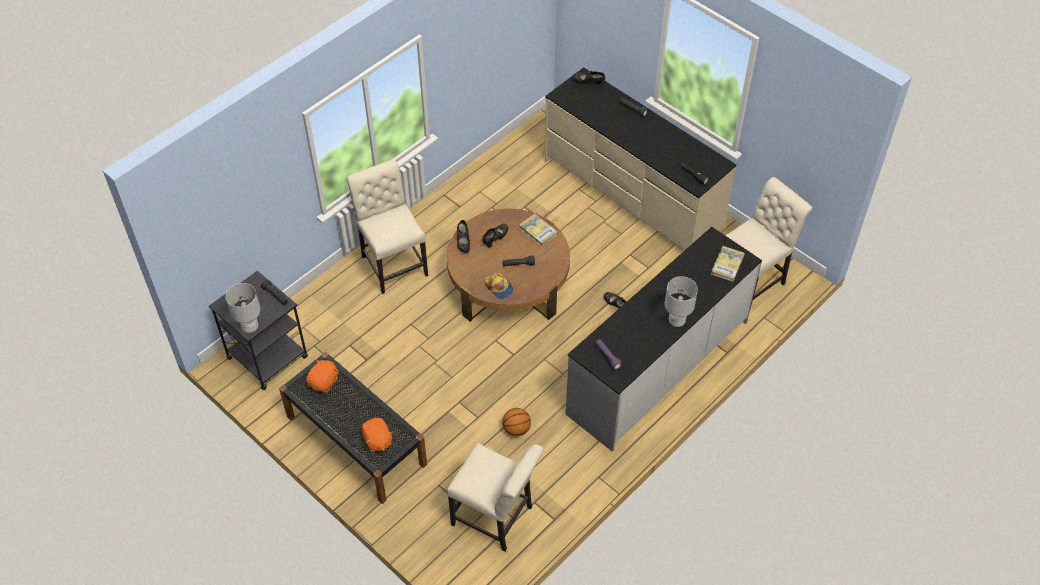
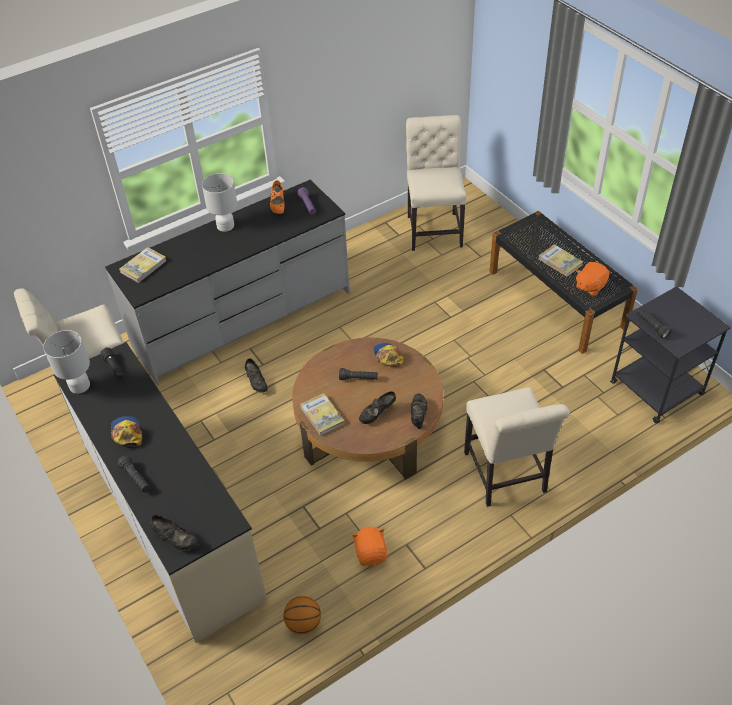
camera: 165 degrees left, 5 degrees down
grey table lamp [226,283,261,333] -> grey table lamp moved to [43,330,90,394]
orange plush toy [361,418,392,452] -> orange plush toy moved to [352,527,387,566]
beige chair [447,443,543,552] -> beige chair turned 45 degrees clockwise [406,115,467,251]
basketball [502,408,531,436] -> basketball moved to [284,596,321,635]
none -> cap [111,416,142,447]
none -> orange shoe [270,180,285,214]
none -> book [539,244,583,277]

